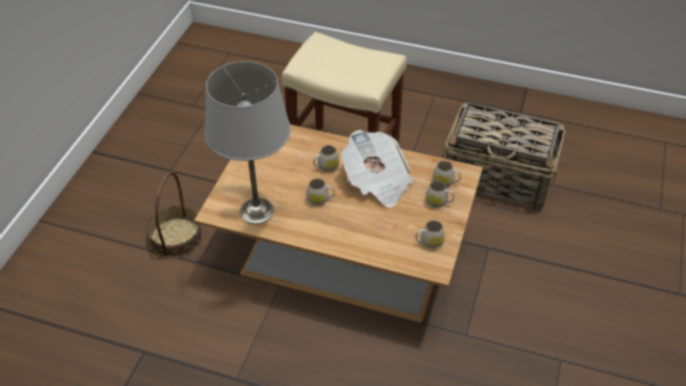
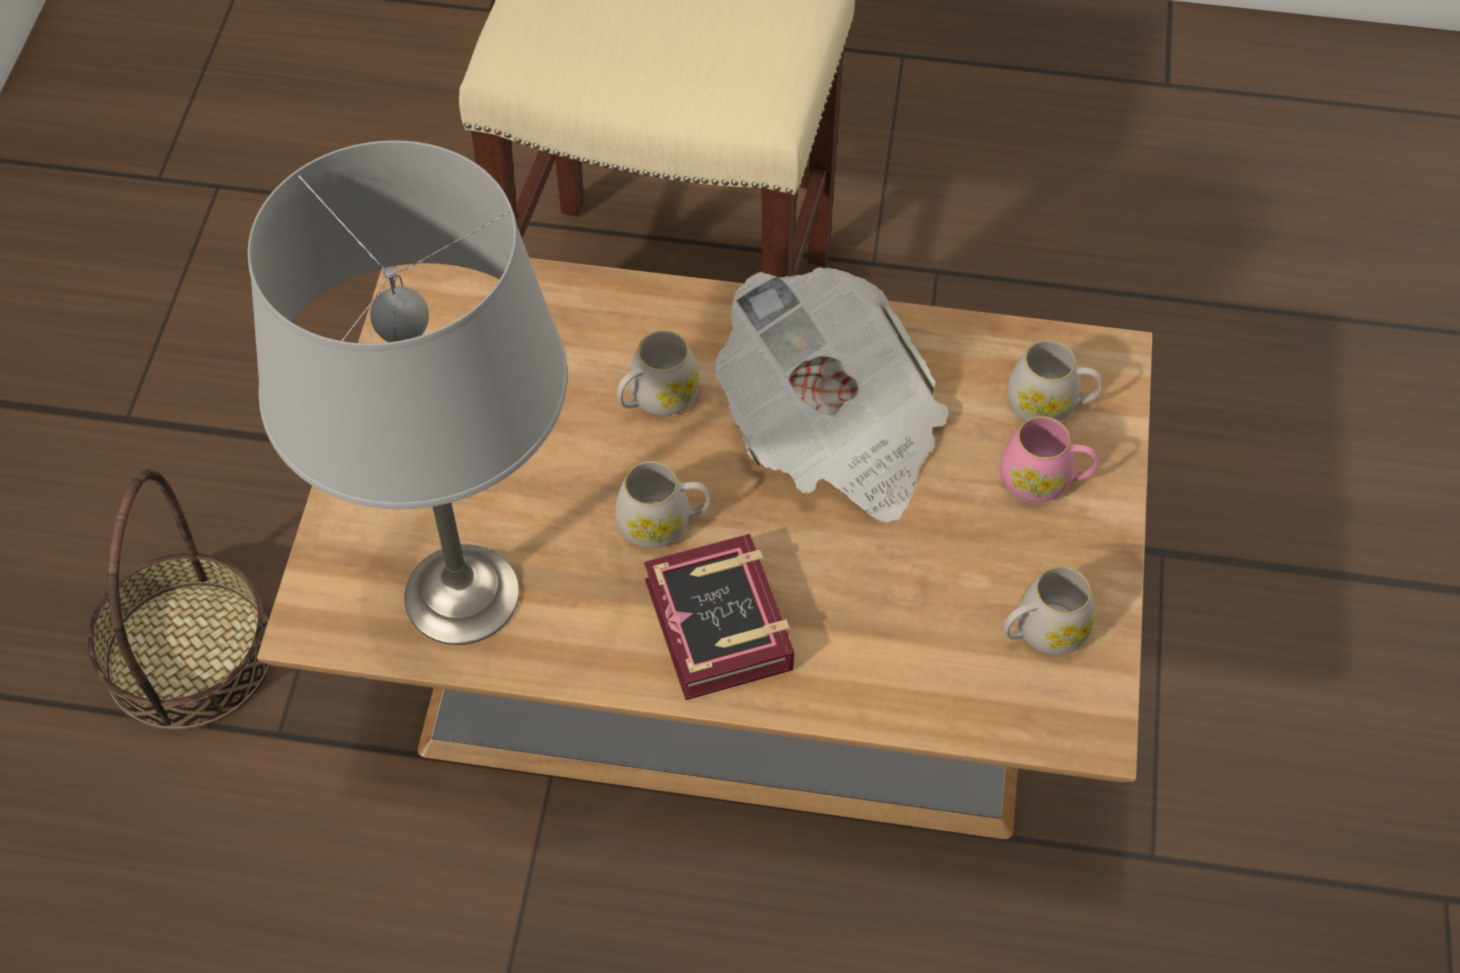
camera: 10 degrees left, 10 degrees up
white mug [425,180,454,208] -> pink mug [1000,416,1097,502]
basket [445,102,565,212] -> none
none -> book [644,534,795,700]

